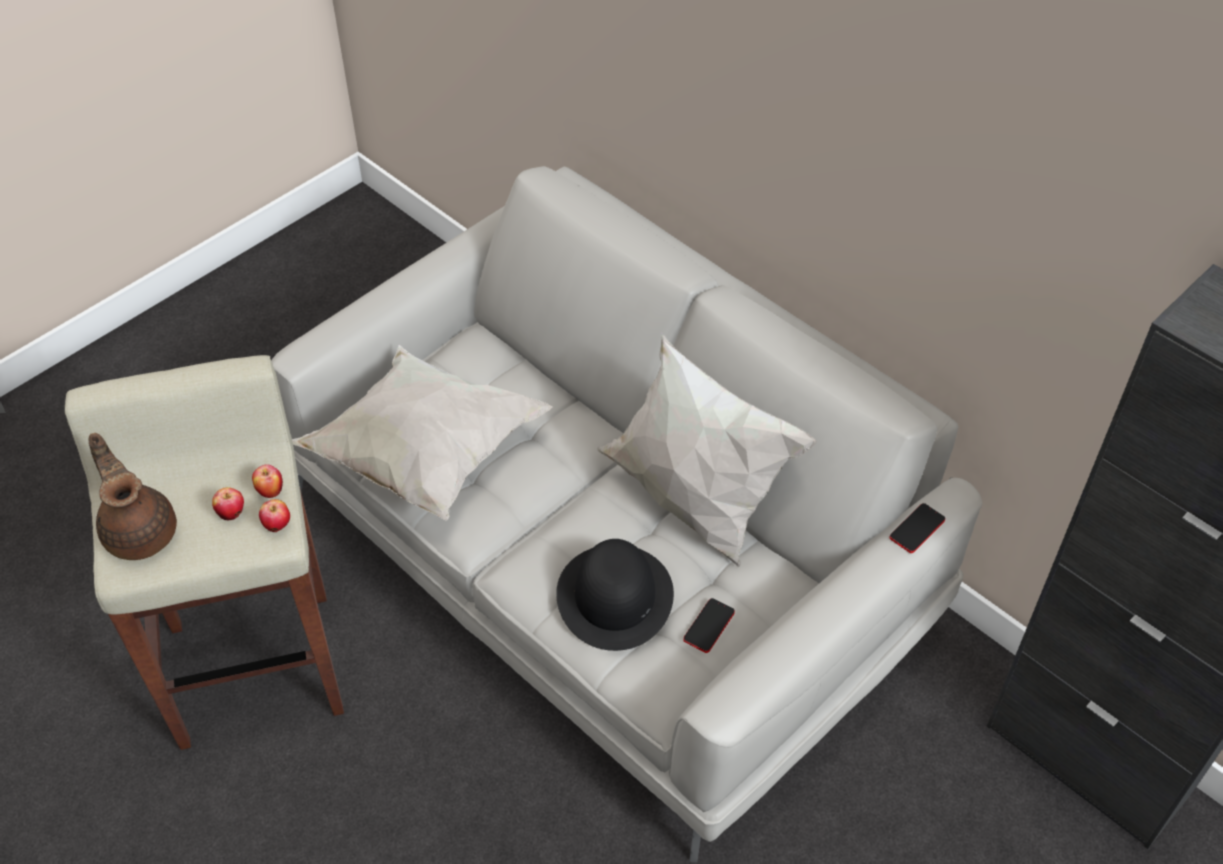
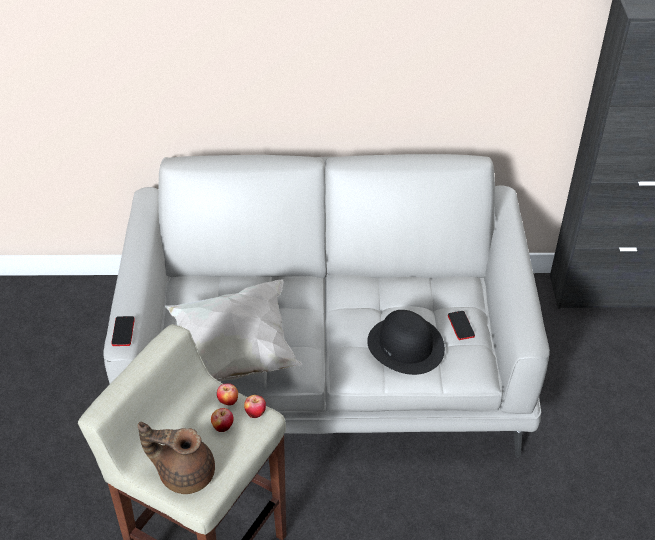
camera: 45 degrees left, 5 degrees down
white pillow [597,332,818,567] -> none
phone [890,503,945,553] -> phone moved to [111,316,135,346]

